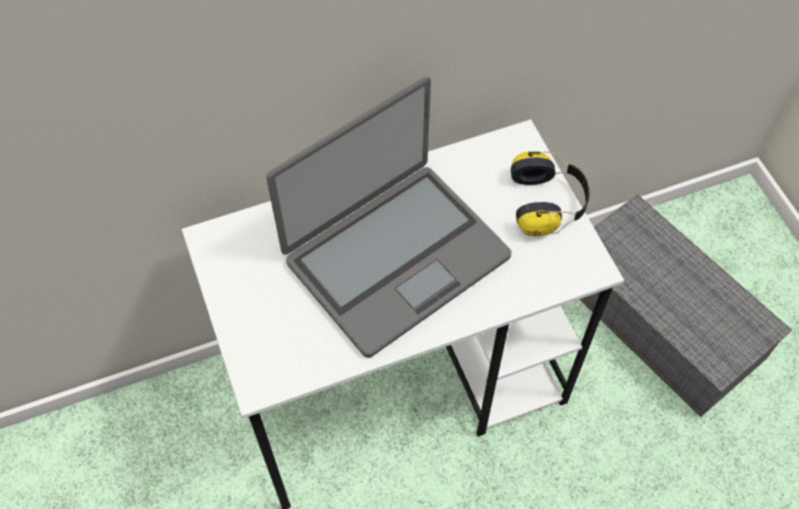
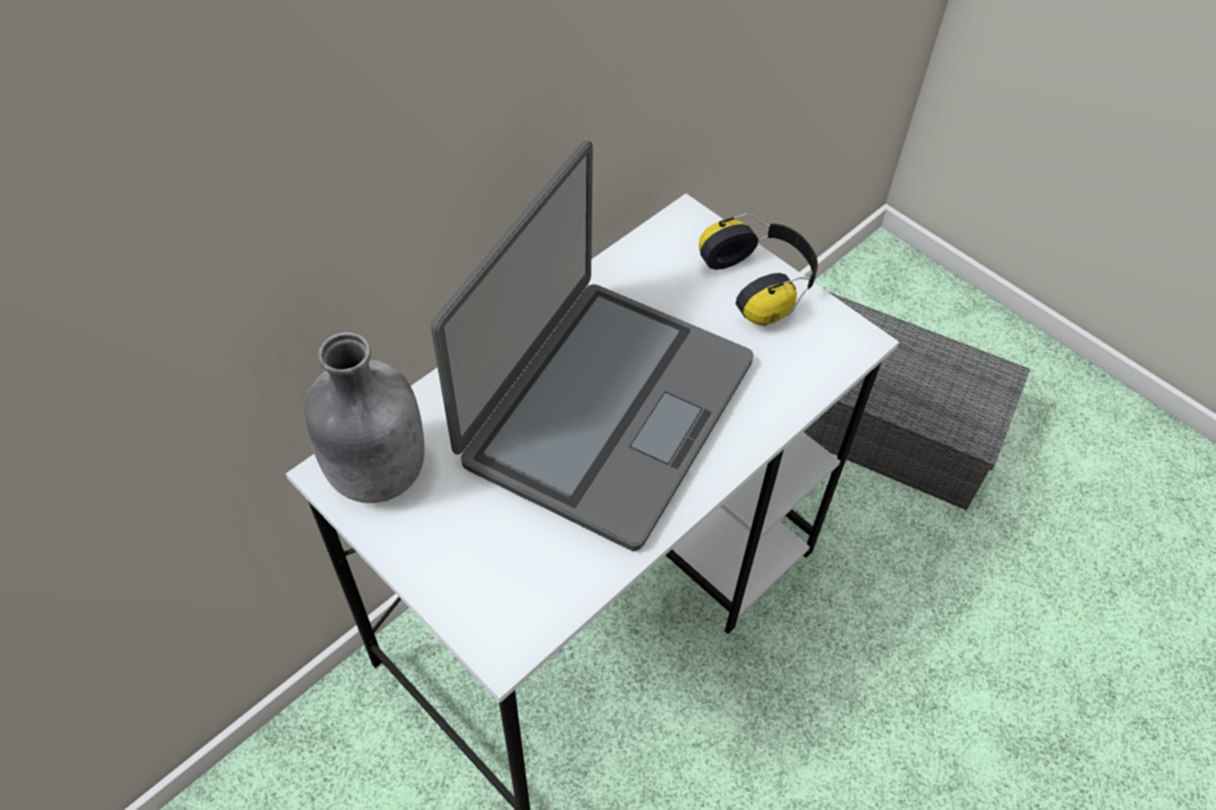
camera: 25 degrees left, 5 degrees down
none -> grey bottle [304,332,425,503]

